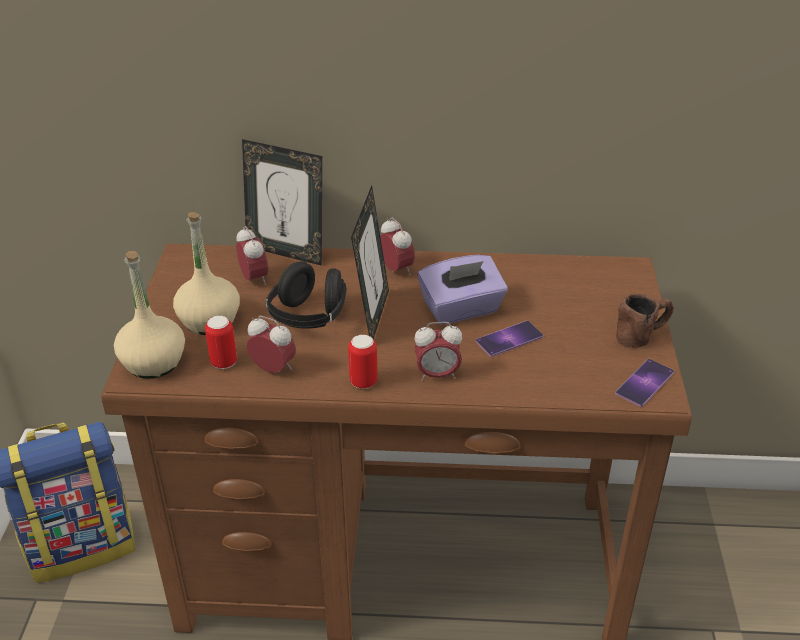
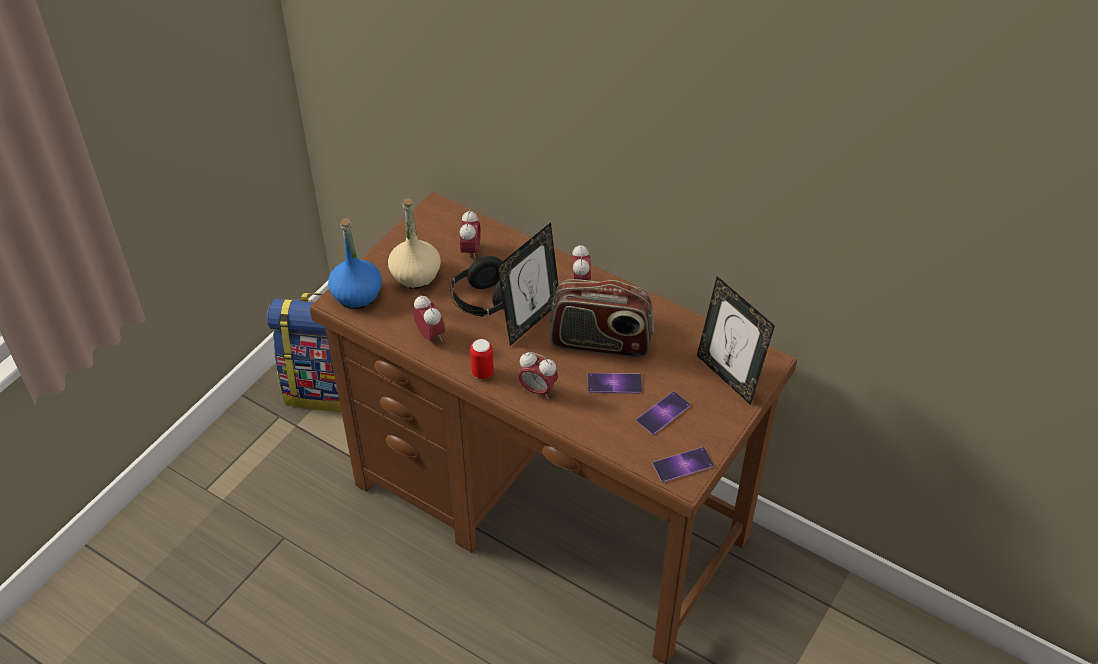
camera: 30 degrees right, 10 degrees up
beige bottle [114,251,185,379] -> blue bottle [328,218,382,309]
can [205,316,237,369] -> none
picture frame [242,139,322,266] -> picture frame moved to [697,276,775,405]
purple tissue box [418,255,508,325] -> radio [550,279,654,358]
brown mug [616,294,674,348] -> none
none -> phone [636,391,690,435]

